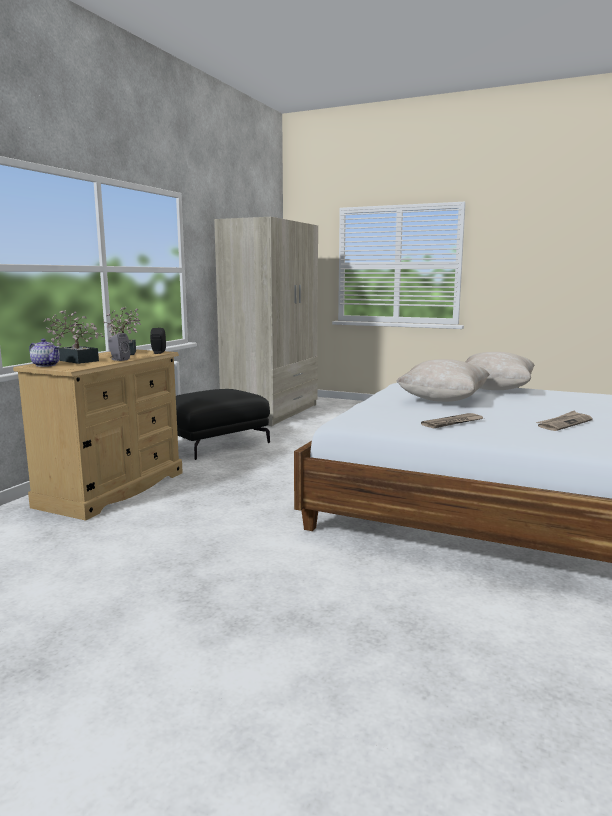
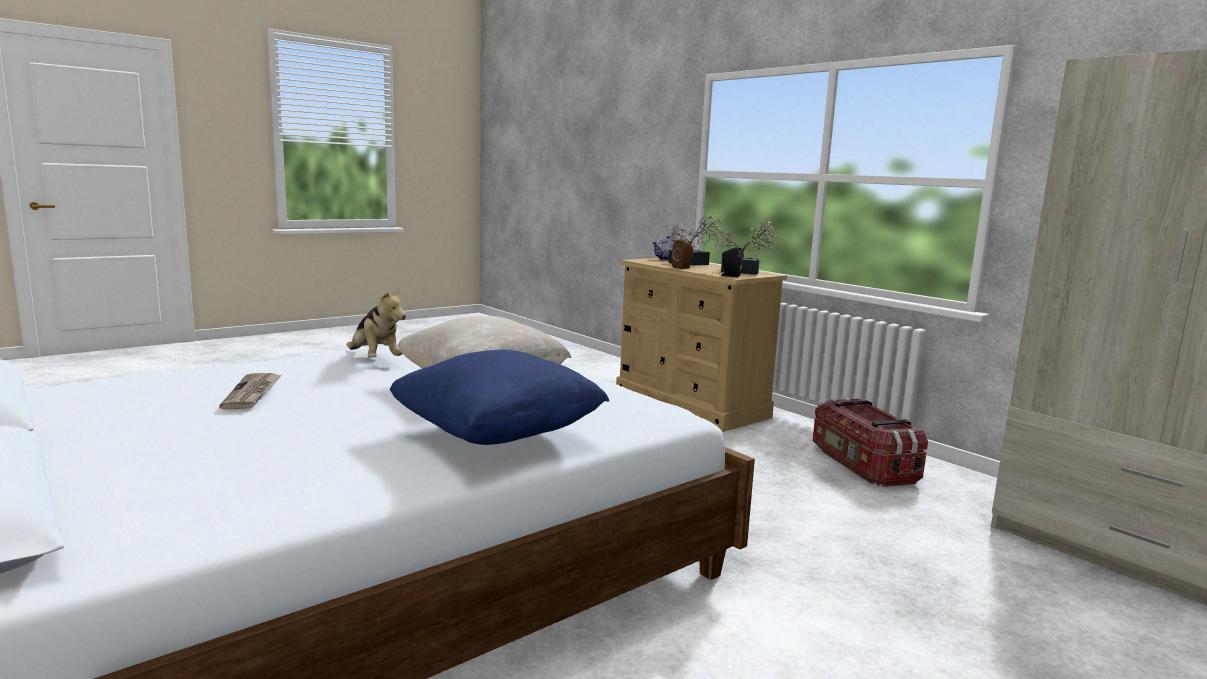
camera: 115 degrees right, 0 degrees up
grey speaker [108,333,130,361] -> brown speaker [671,240,693,269]
black ottoman [176,389,270,460] -> storage box [812,398,928,487]
newspaper [421,413,483,428] -> plush toy [347,288,406,357]
beige pillow [466,352,535,390] -> blue pillow [390,350,609,445]

